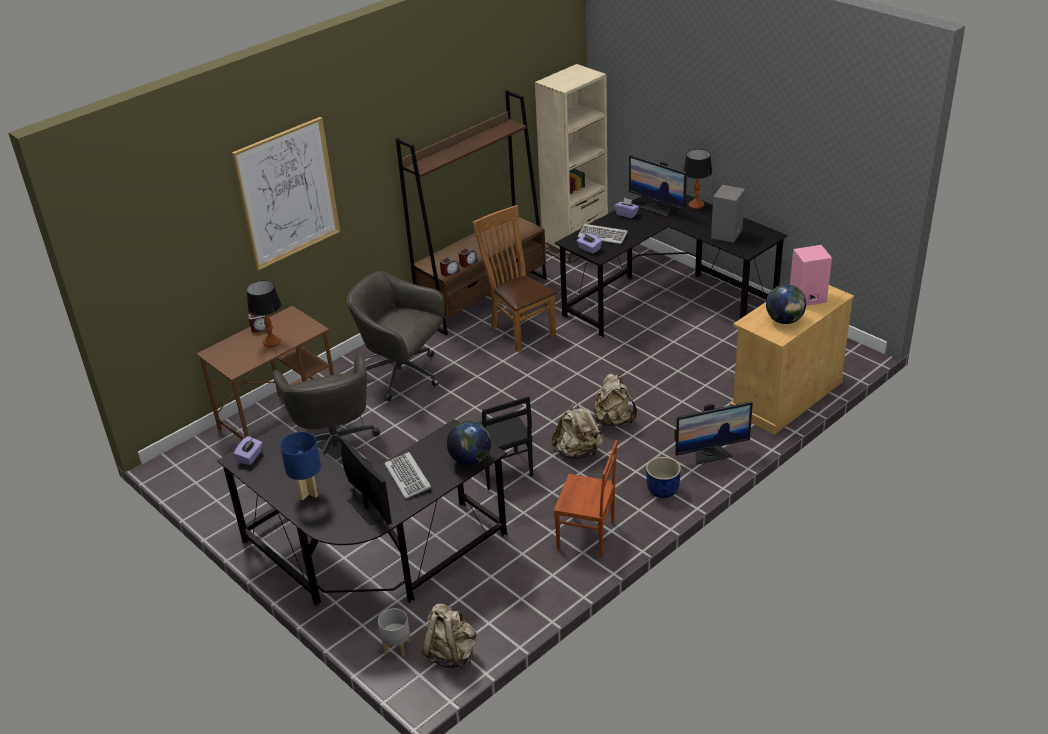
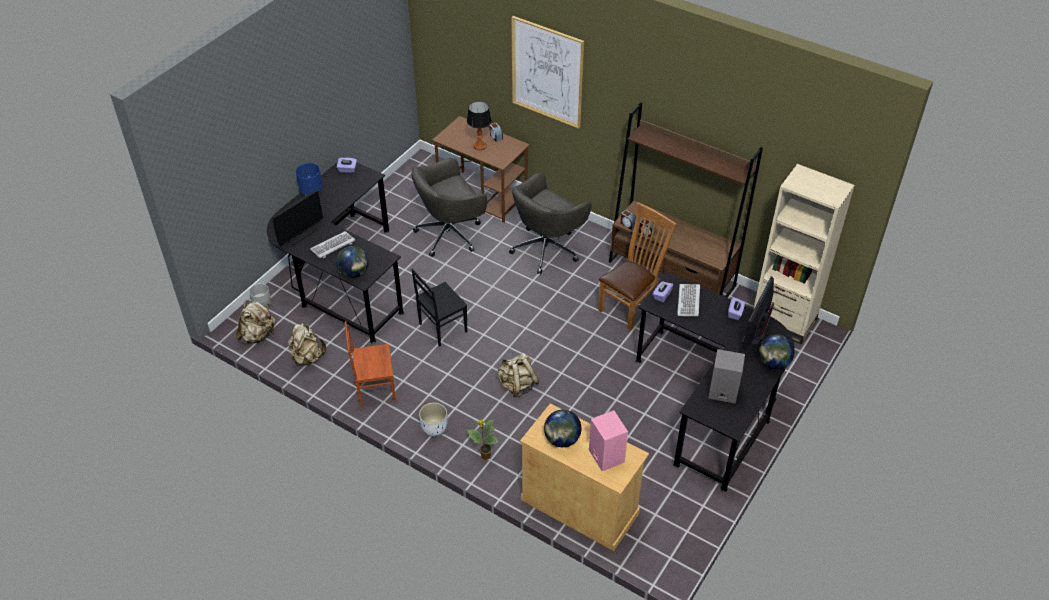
camera: 75 degrees right, 10 degrees up
grey office chair [347,271,445,401] -> grey office chair turned 150 degrees counterclockwise [509,172,591,275]
beige backpack [552,402,603,459] -> beige backpack moved to [288,323,326,366]
brown chair [554,440,618,558] -> brown chair turned 75 degrees clockwise [345,321,396,407]
blue planter [646,457,681,498] -> white planter [419,402,448,437]
monitor [674,402,753,465] -> potted plant [468,419,499,460]
table lamp [683,149,712,209] -> globe [759,334,794,369]

